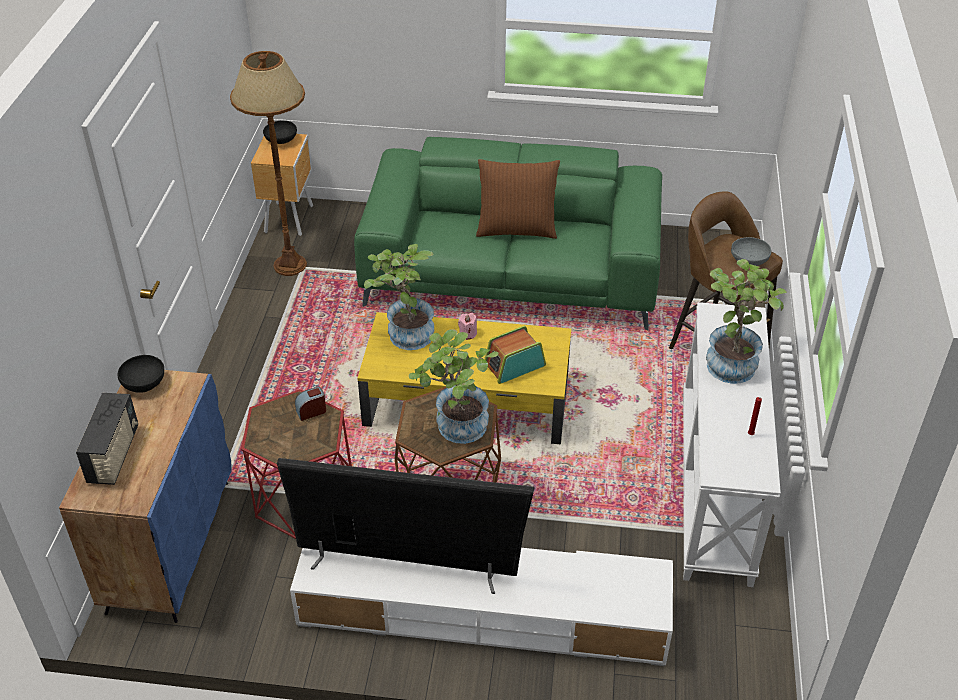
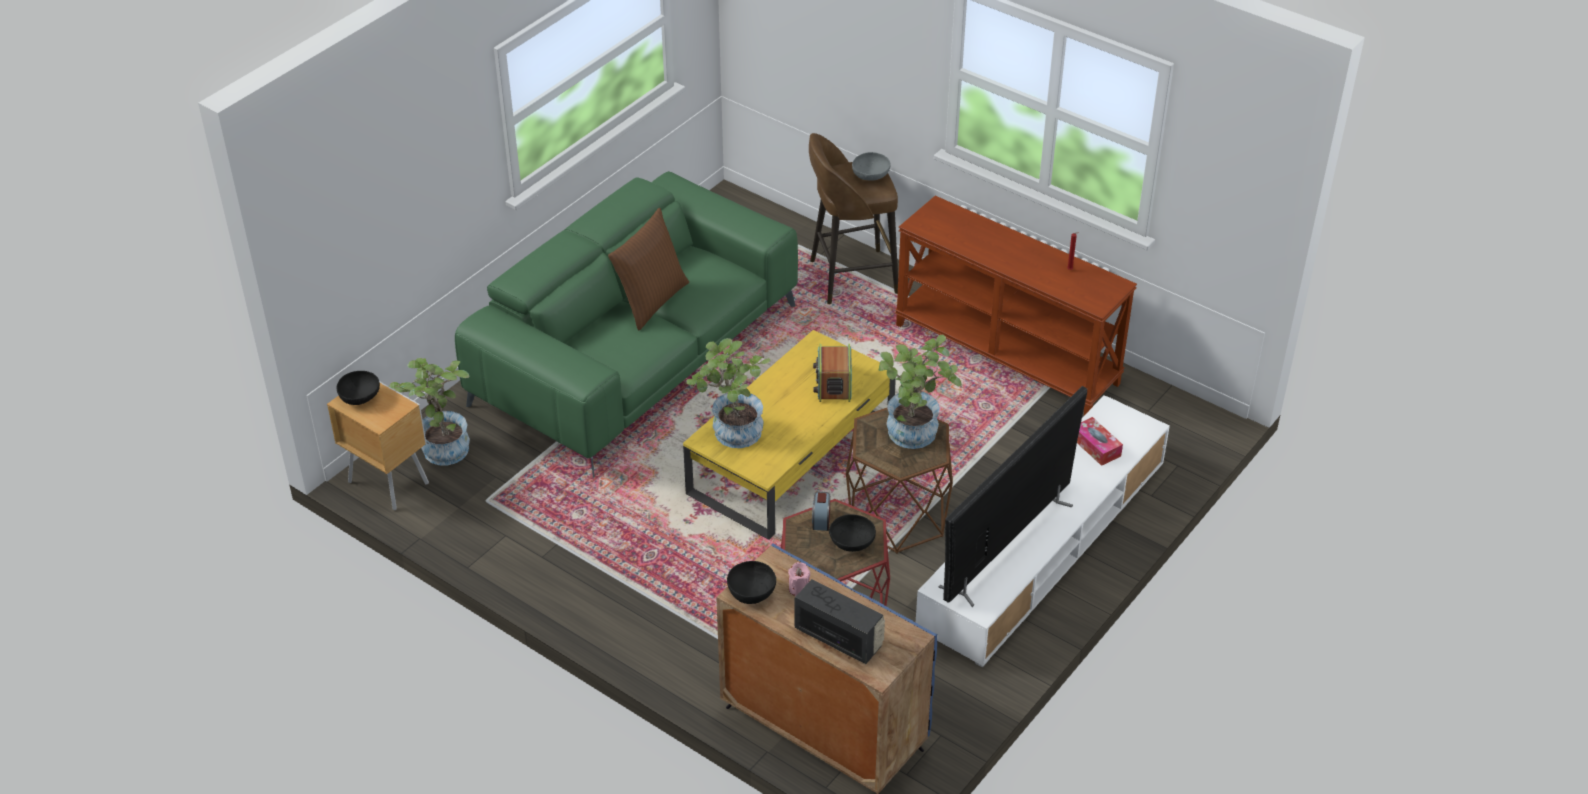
camera: 60 degrees left, 0 degrees up
brown floor lamp [230,51,307,276] -> none
pink candle [458,313,477,340] -> pink candle moved to [788,562,810,596]
white console table [683,302,781,587] -> brown console table [895,196,1137,415]
potted plant [706,259,787,384] -> potted plant moved to [389,358,470,465]
none -> black bowl [829,514,876,552]
none -> tissue box [1077,417,1123,466]

